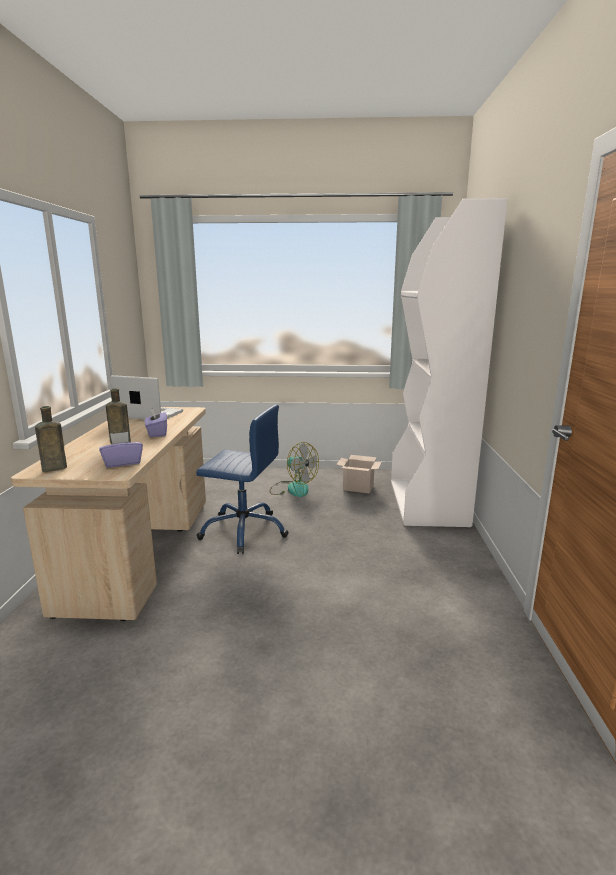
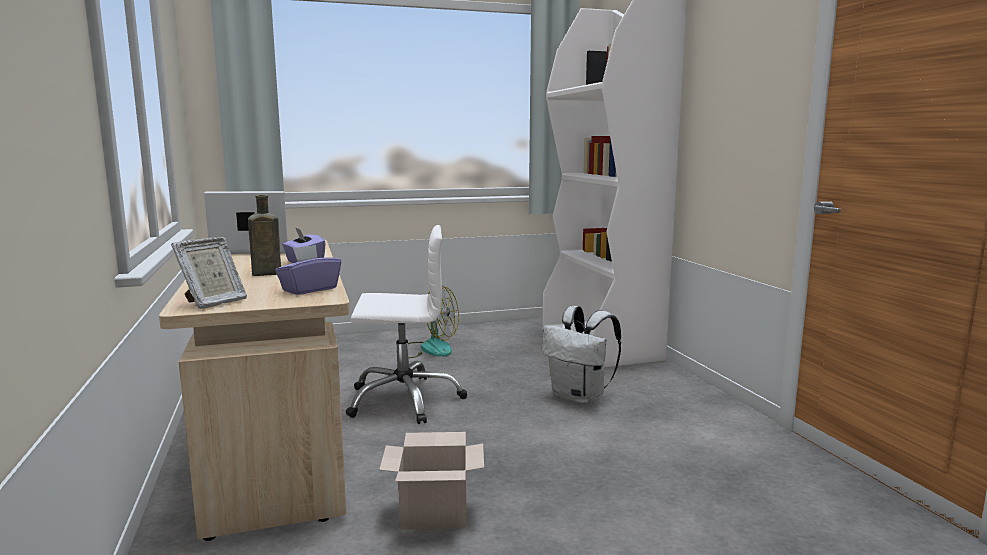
camera: 20 degrees left, 5 degrees down
brown bottle [35,406,67,472] -> picture frame [171,237,247,309]
blue office chair [196,405,289,554] -> white office chair [346,225,467,424]
cardboard box [336,455,382,493] -> cardboard box moved to [379,432,484,530]
none -> white backpack [541,306,621,404]

